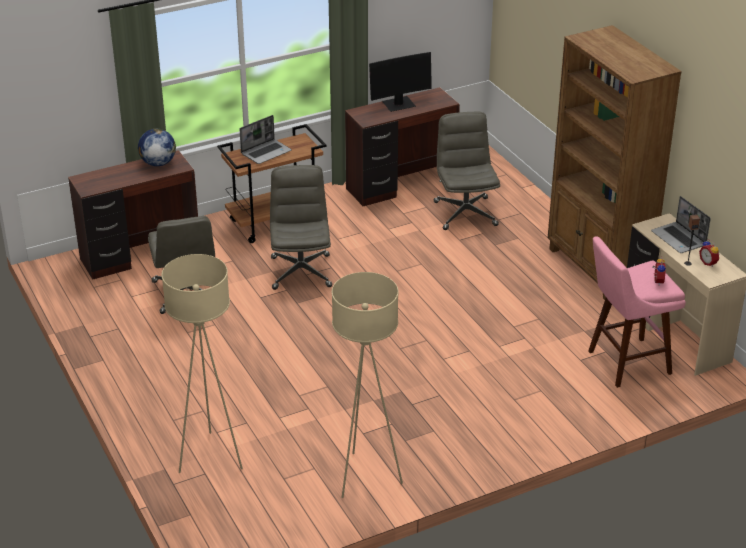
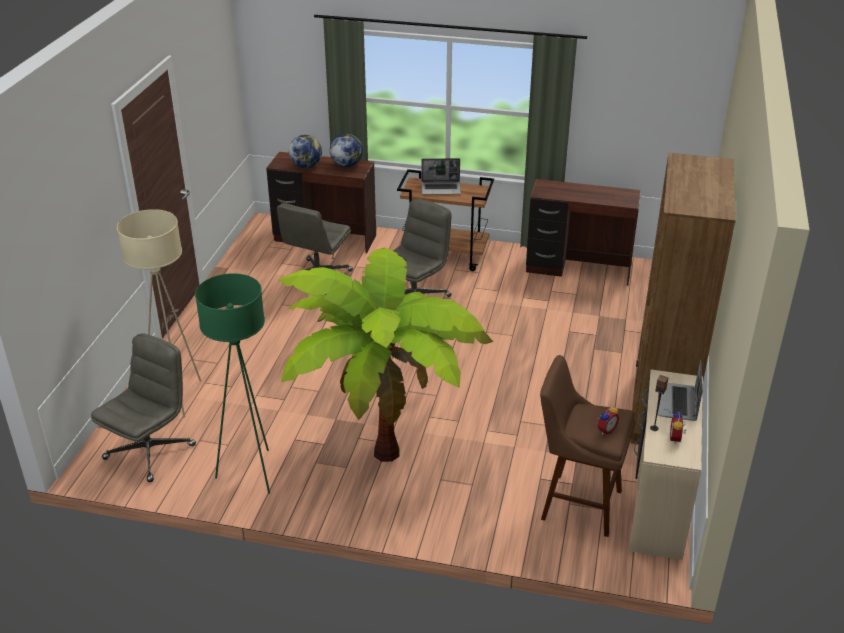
camera: 40 degrees right, 0 degrees up
beige floor lamp [332,272,403,498] -> green floor lamp [195,273,270,494]
monitor [369,52,432,112] -> none
grey office chair [433,112,500,230] -> grey office chair moved to [91,334,196,482]
pink stool [588,236,686,388] -> brown stool [540,355,635,537]
none -> potted plant [279,248,493,462]
none -> globe [289,135,322,168]

